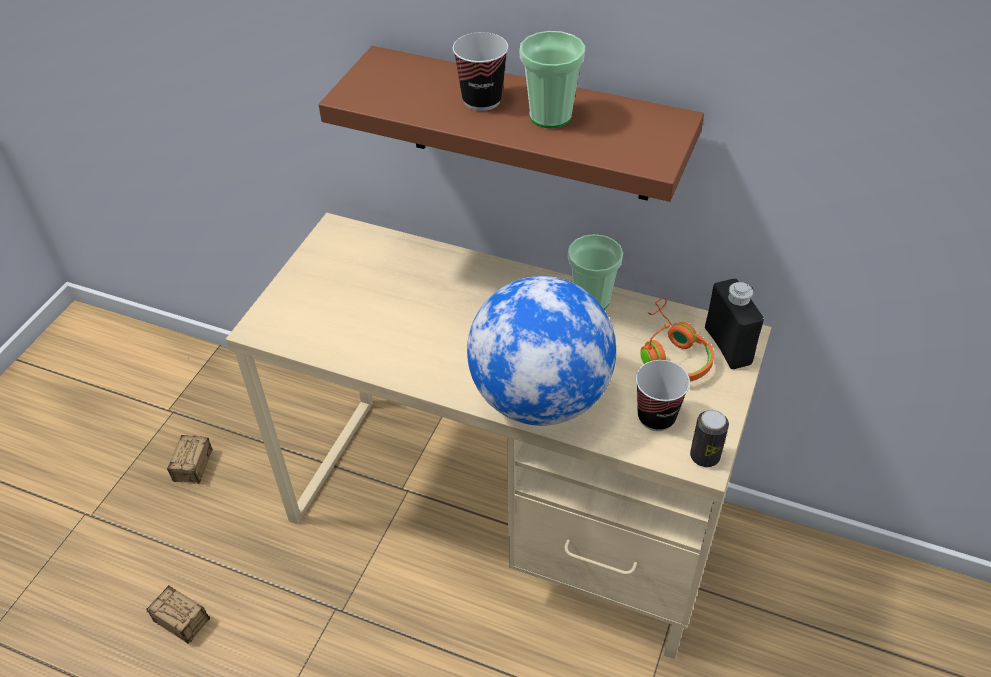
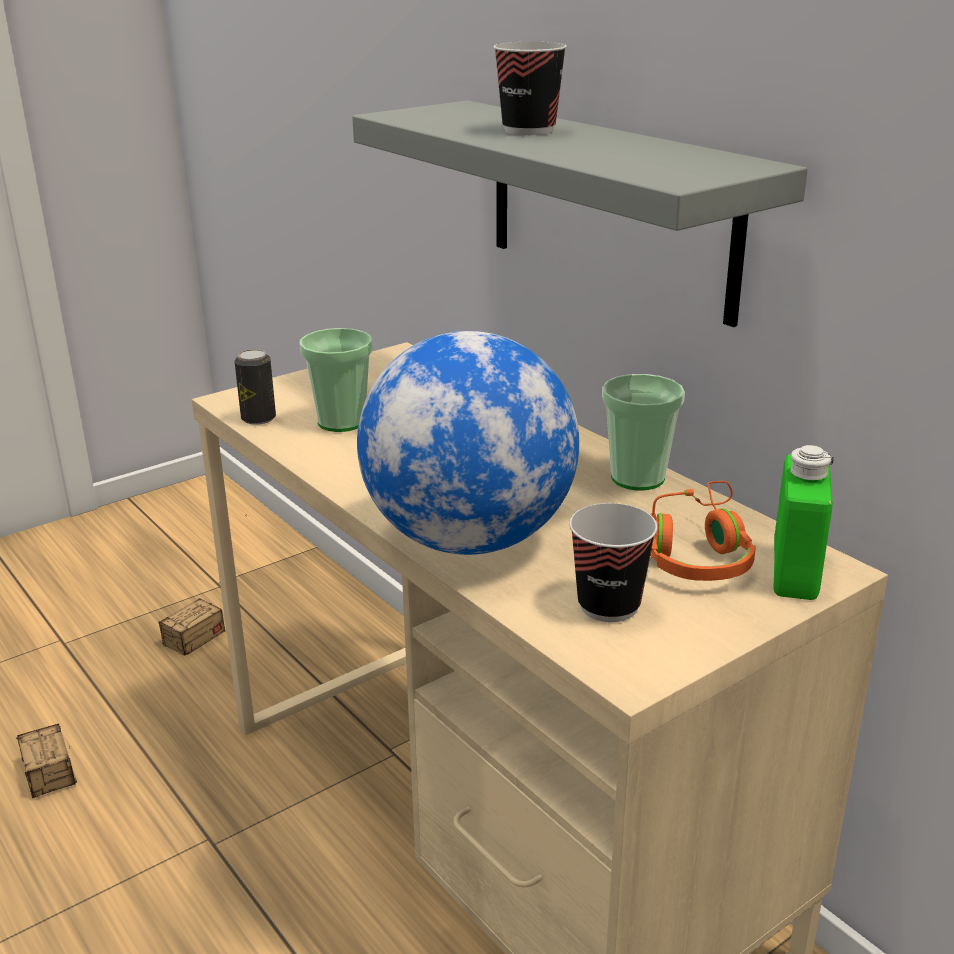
camera: 30 degrees right, 20 degrees down
brown shelf [319,46,704,202] -> grey shelf [352,100,808,327]
cup [519,31,585,128] -> cup moved to [300,328,373,432]
can [690,410,729,467] -> can moved to [234,349,276,425]
black bottle [705,279,764,369] -> green bottle [774,445,834,600]

